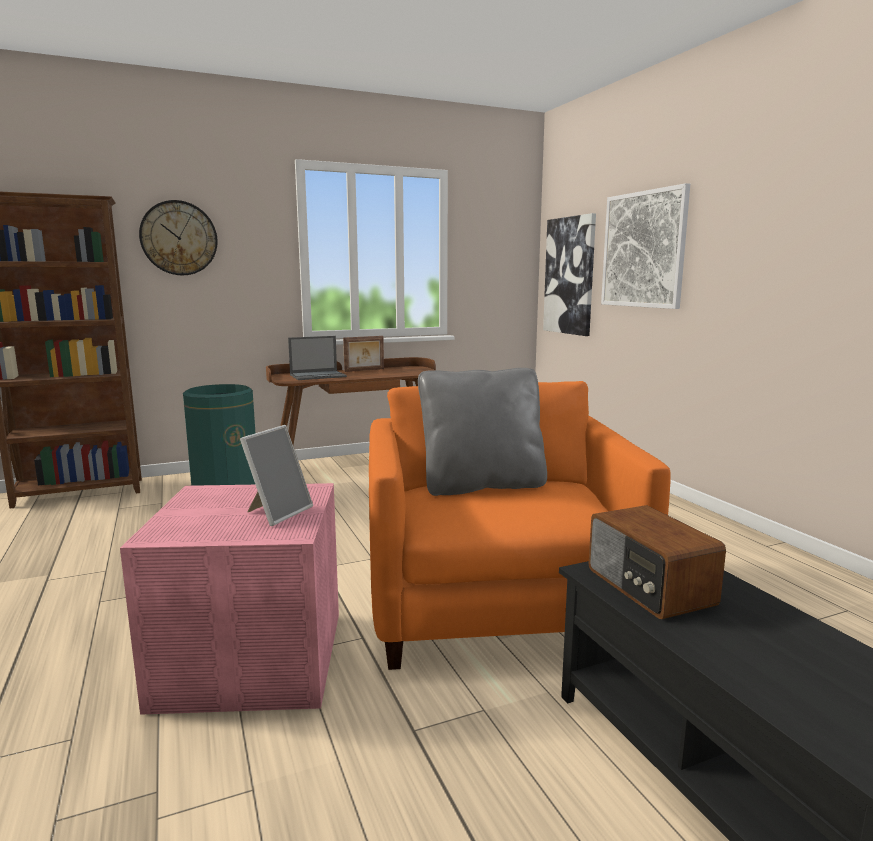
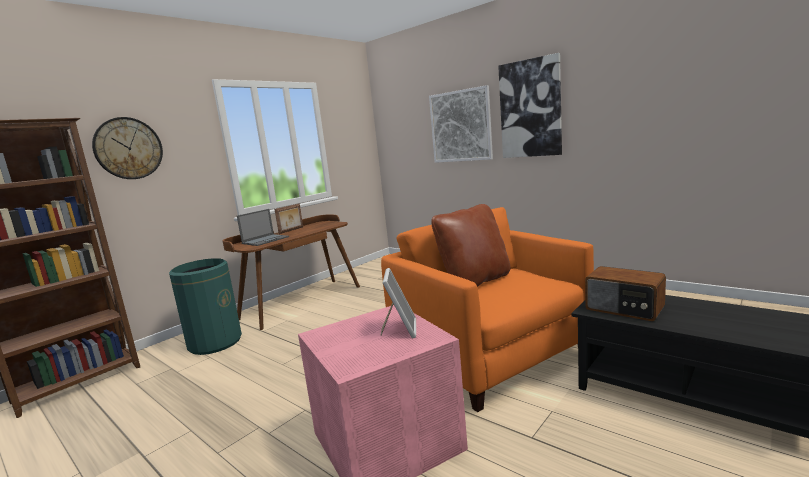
camera: 25 degrees left, 0 degrees up
grey pillow [418,368,547,496] -> brown pillow [431,204,511,287]
picture [543,213,596,336] -> picture moved to [498,53,562,158]

